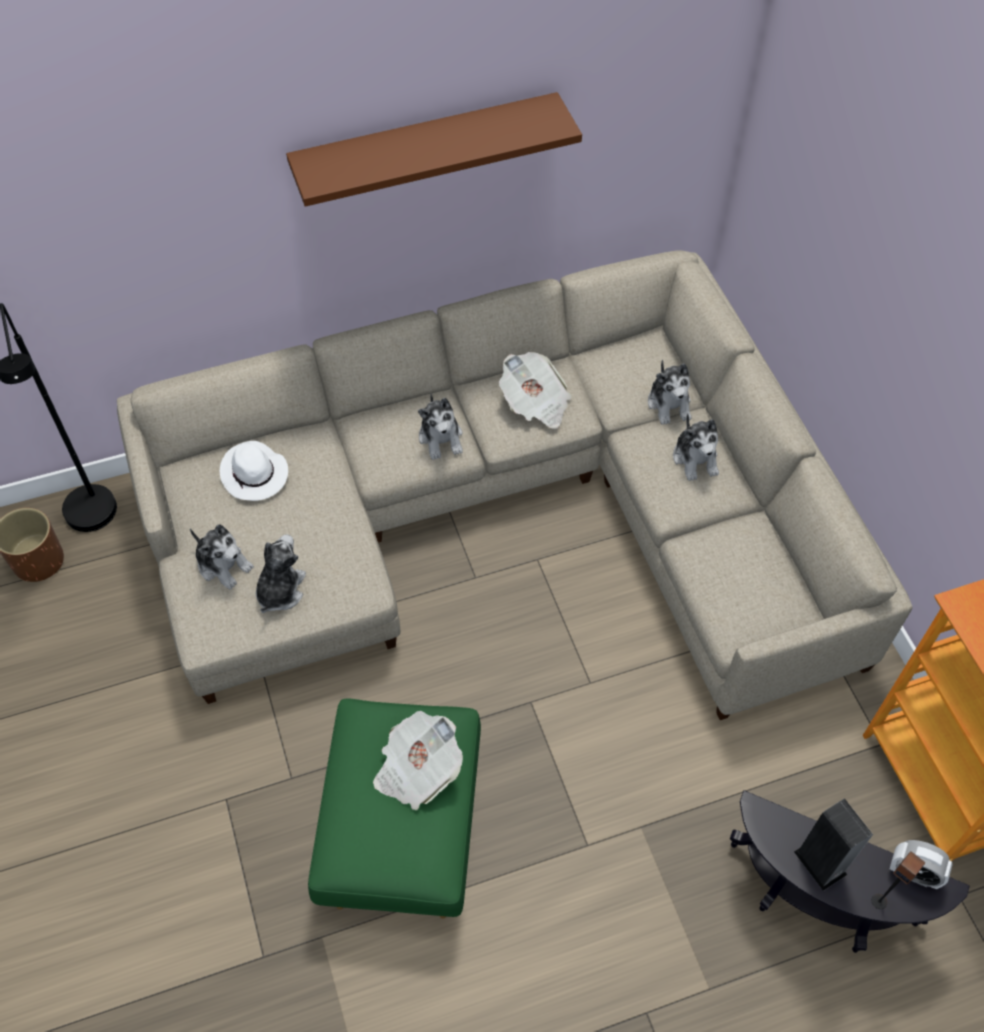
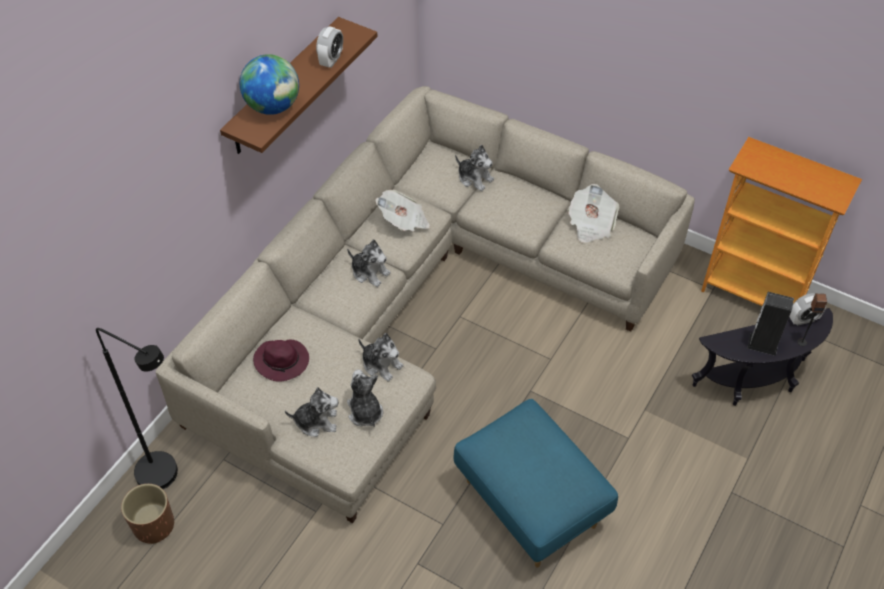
camera: 40 degrees left, 5 degrees down
white hat [220,441,288,501] -> purple hat [253,340,309,382]
green ottoman [308,698,481,919] -> blue ottoman [453,399,618,567]
newspaper [373,711,463,810] -> newspaper moved to [568,184,620,243]
plush toy [673,413,719,481] -> plush toy moved to [358,333,404,382]
none -> globe [240,54,299,115]
none -> alarm clock [316,26,343,68]

